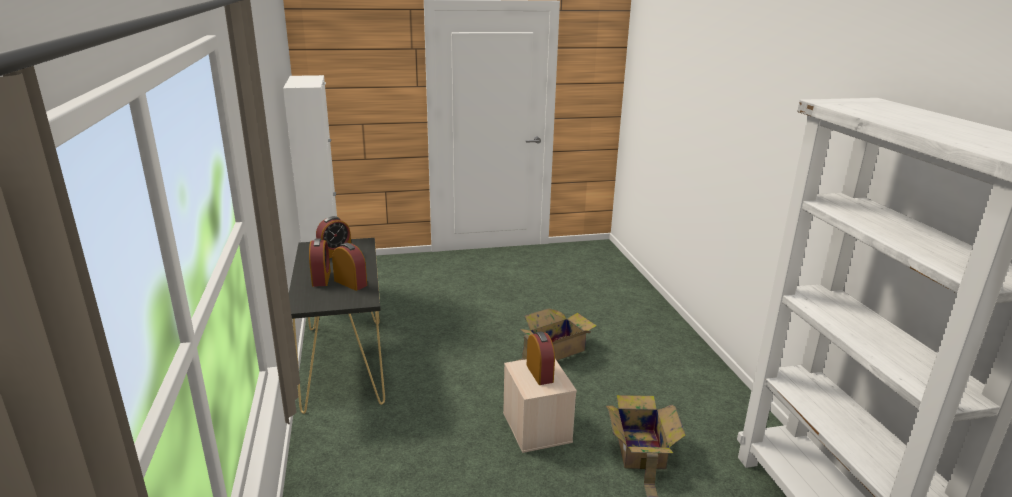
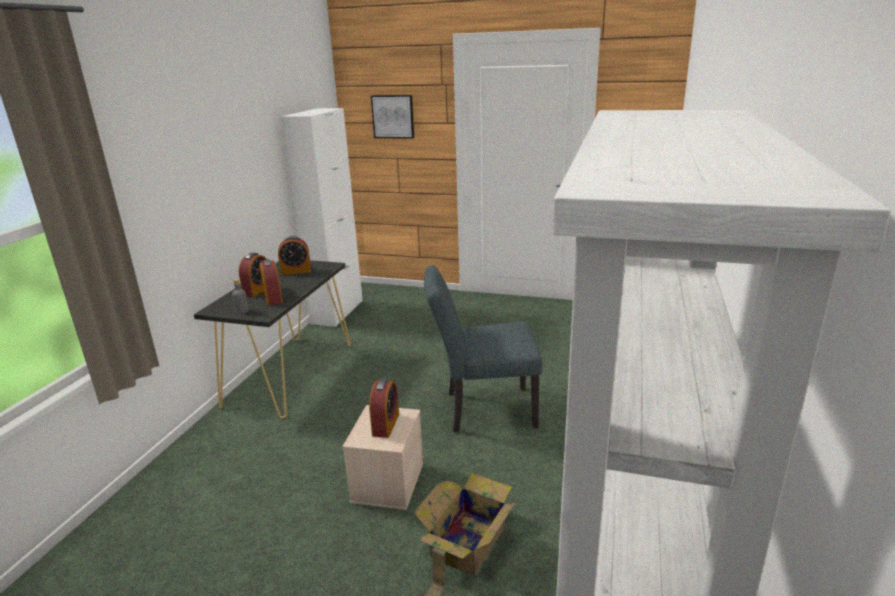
camera: 30 degrees right, 0 degrees up
cardboard box [516,308,597,361] -> grey chair [424,265,542,432]
none -> grey bottle [232,279,249,314]
none -> picture [371,95,414,139]

